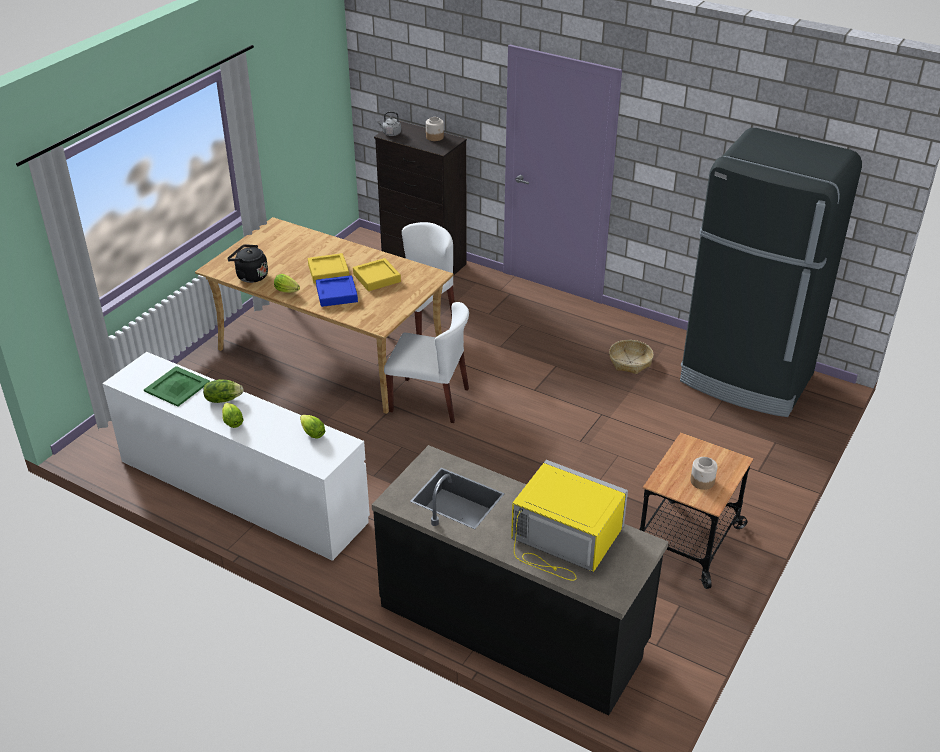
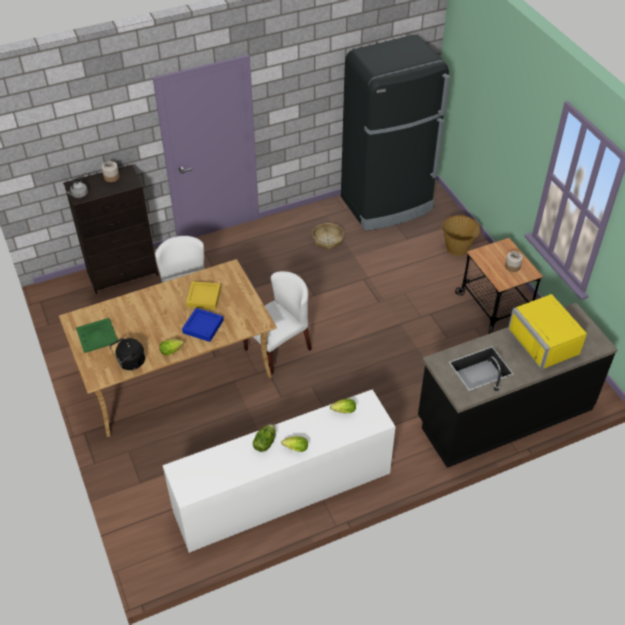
camera: 55 degrees left, 10 degrees up
green tray [144,366,210,407] -> green tray moved to [76,318,119,353]
yellow tray [308,253,349,284] -> none
yellow microwave [511,460,628,581] -> yellow microwave turned 90 degrees counterclockwise [508,294,587,370]
none -> basket [442,215,481,256]

